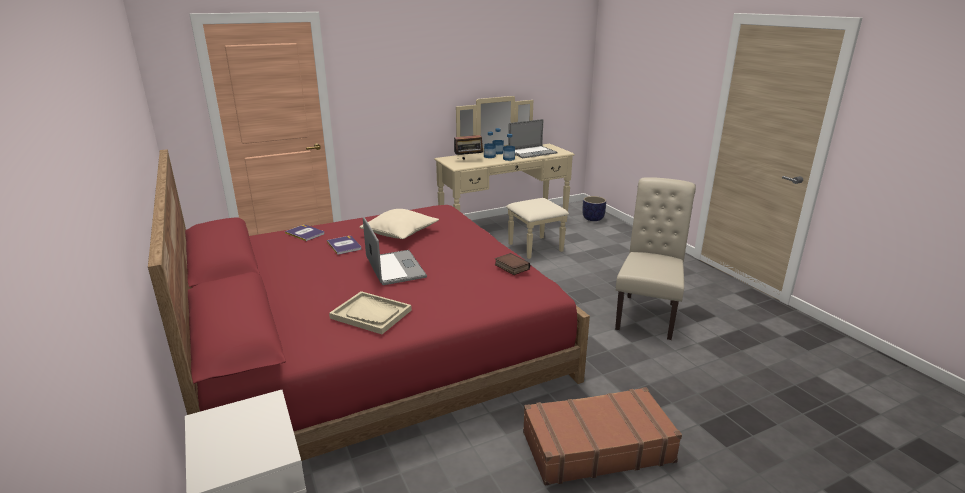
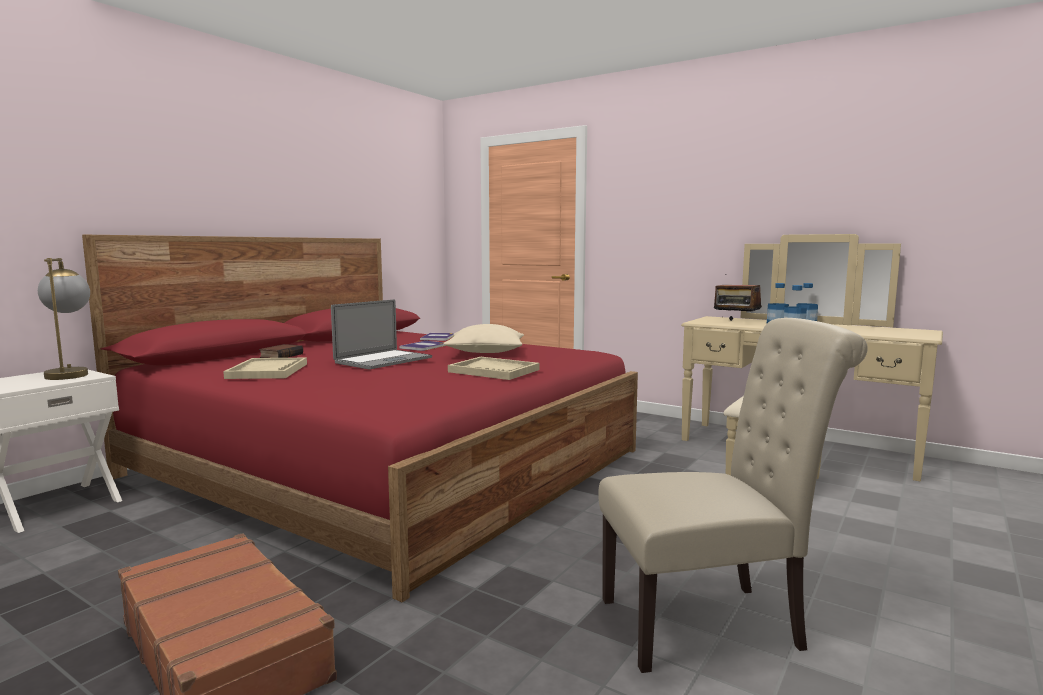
camera: 60 degrees right, 15 degrees down
book [495,253,530,275] -> book moved to [259,344,303,358]
laptop [508,119,558,158] -> none
planter [582,196,606,221] -> none
none -> table lamp [38,258,90,380]
none -> beige tray [448,357,540,380]

